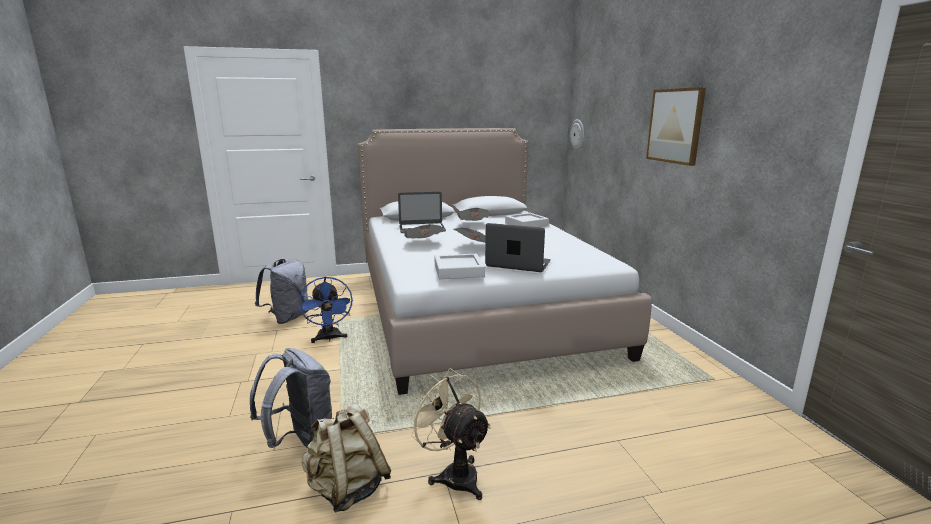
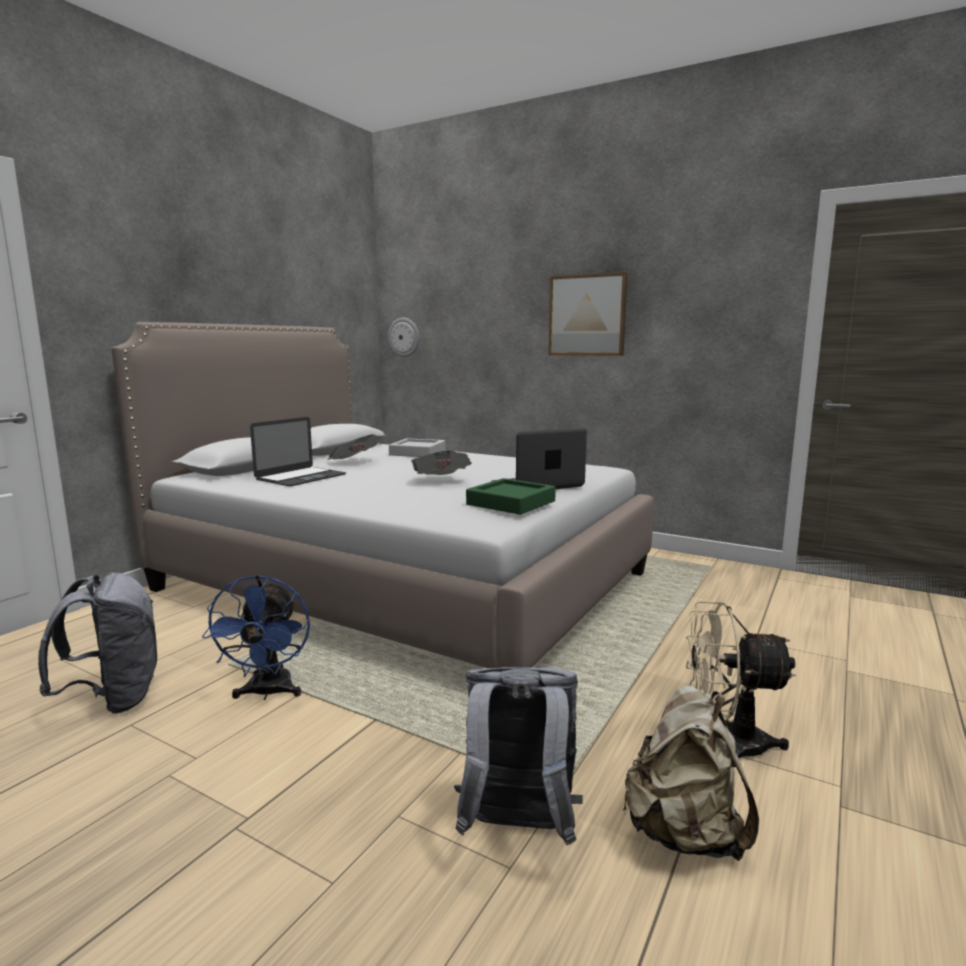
camera: 45 degrees left, 5 degrees down
blue fan [299,277,353,343] -> blue fan turned 60 degrees clockwise [202,575,310,700]
newspaper [404,224,443,239] -> none
grey tray [434,254,485,279] -> green tray [466,478,556,515]

